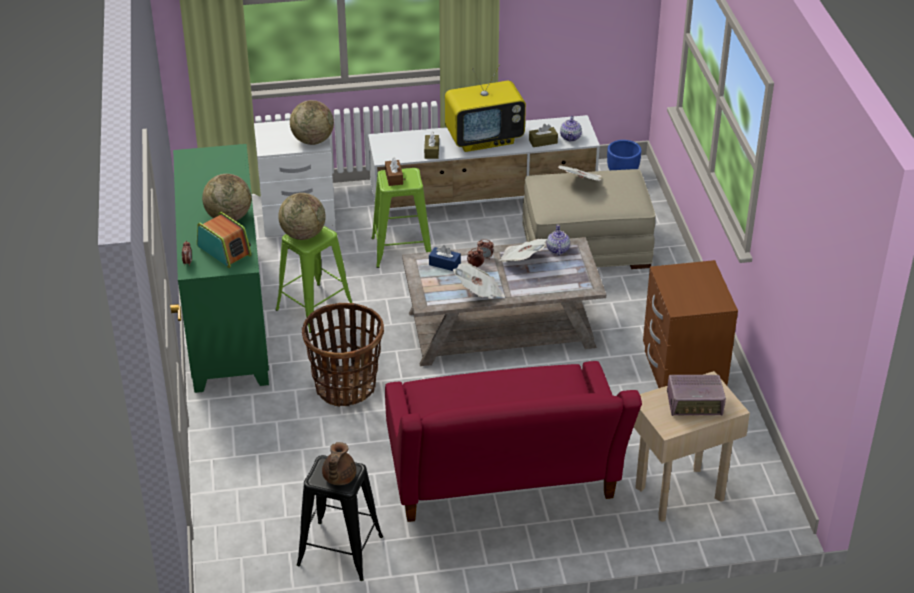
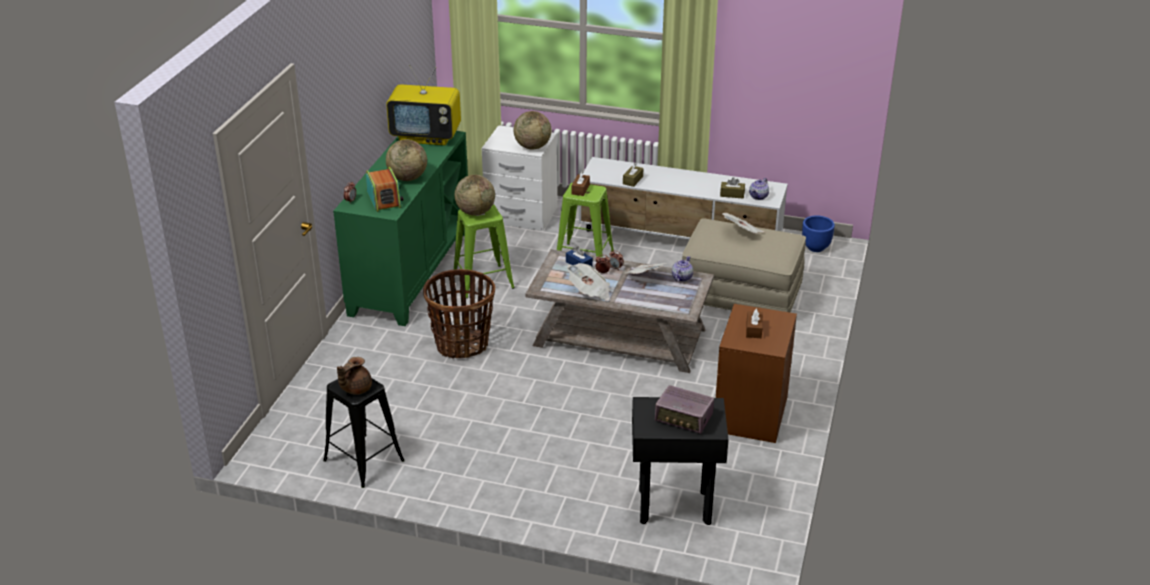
camera: 25 degrees right, 5 degrees down
red sofa [385,361,642,522] -> none
television [445,64,526,152] -> television moved to [386,65,461,145]
beige side table [634,371,750,522] -> black side table [632,397,729,525]
none -> brown tissue box [746,308,763,338]

